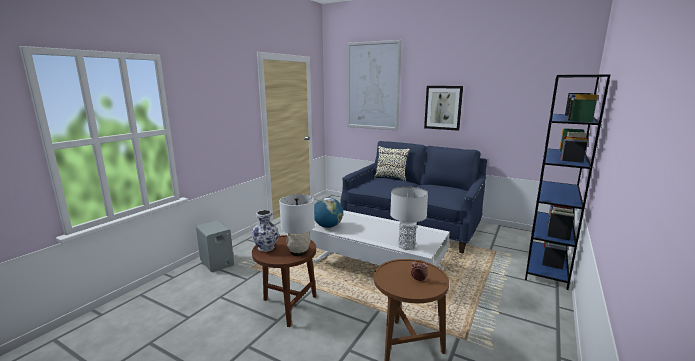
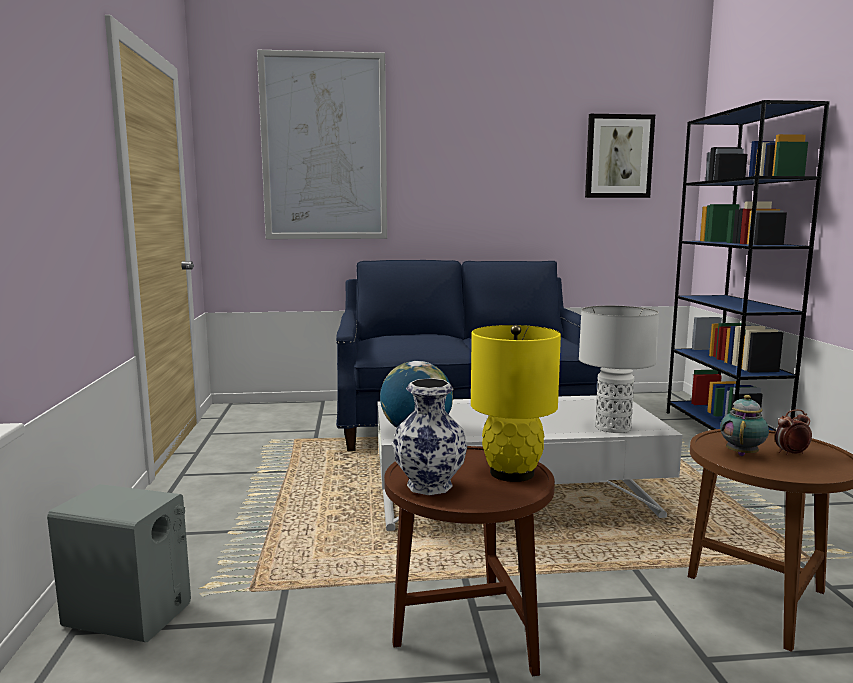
camera: 35 degrees left, 5 degrees down
white table lamp [279,194,315,256] -> yellow table lamp [471,325,561,482]
beige pillow [374,146,410,181] -> none
picture [424,86,463,131] -> picture moved to [585,114,655,198]
none -> teapot [720,395,769,456]

